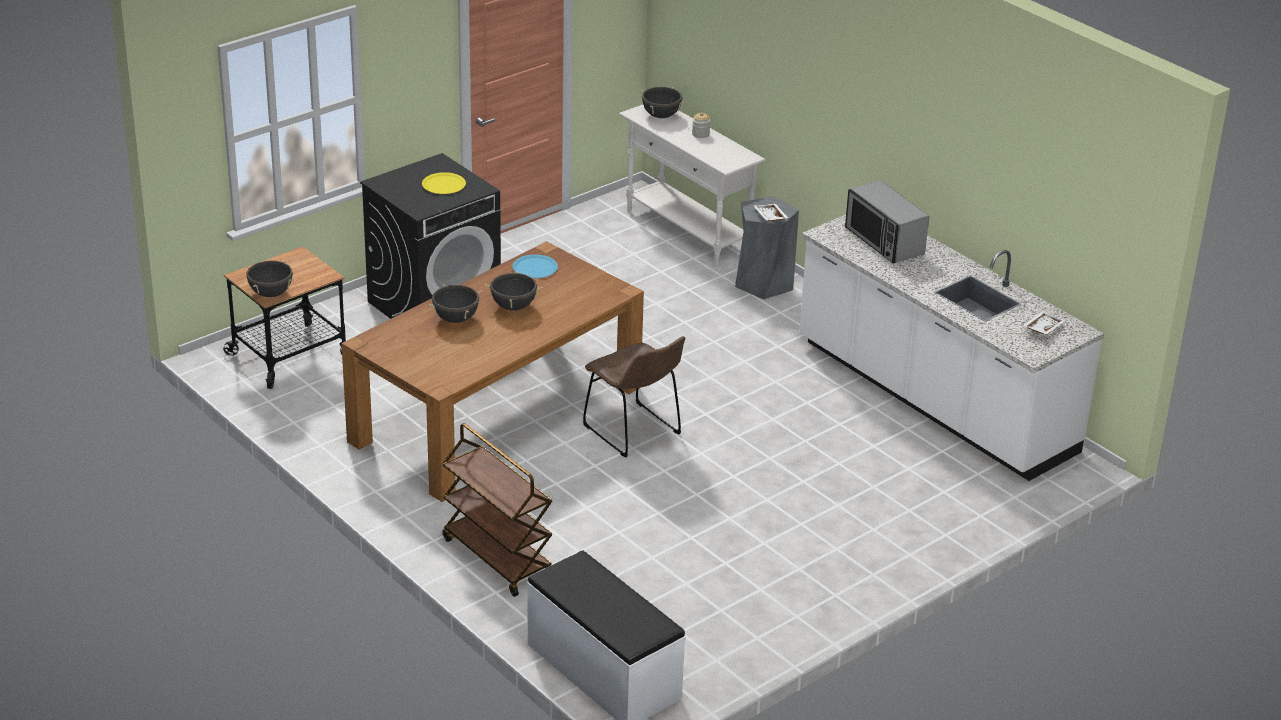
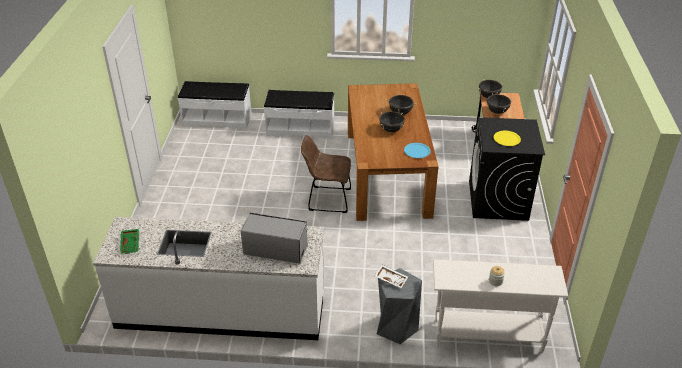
camera: 135 degrees right, 5 degrees up
brown cart [442,423,552,597] -> white bench [264,90,334,139]
black cooking pot [640,87,685,118] -> black cooking pot moved to [485,93,512,114]
white tray [1023,311,1066,334] -> green tray [120,229,139,254]

